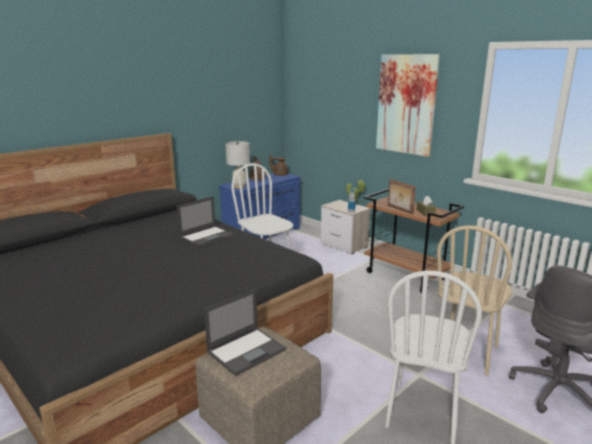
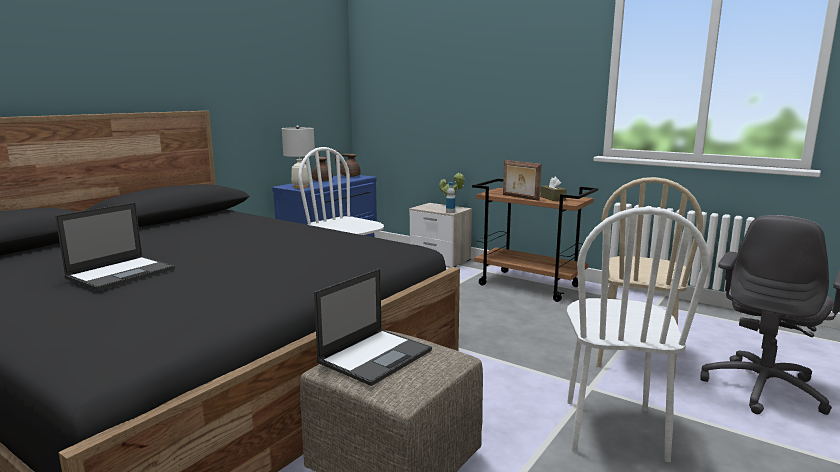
camera: 10 degrees left, 5 degrees down
laptop [177,196,235,247] -> laptop moved to [55,202,175,291]
picture [376,54,440,157] -> none

